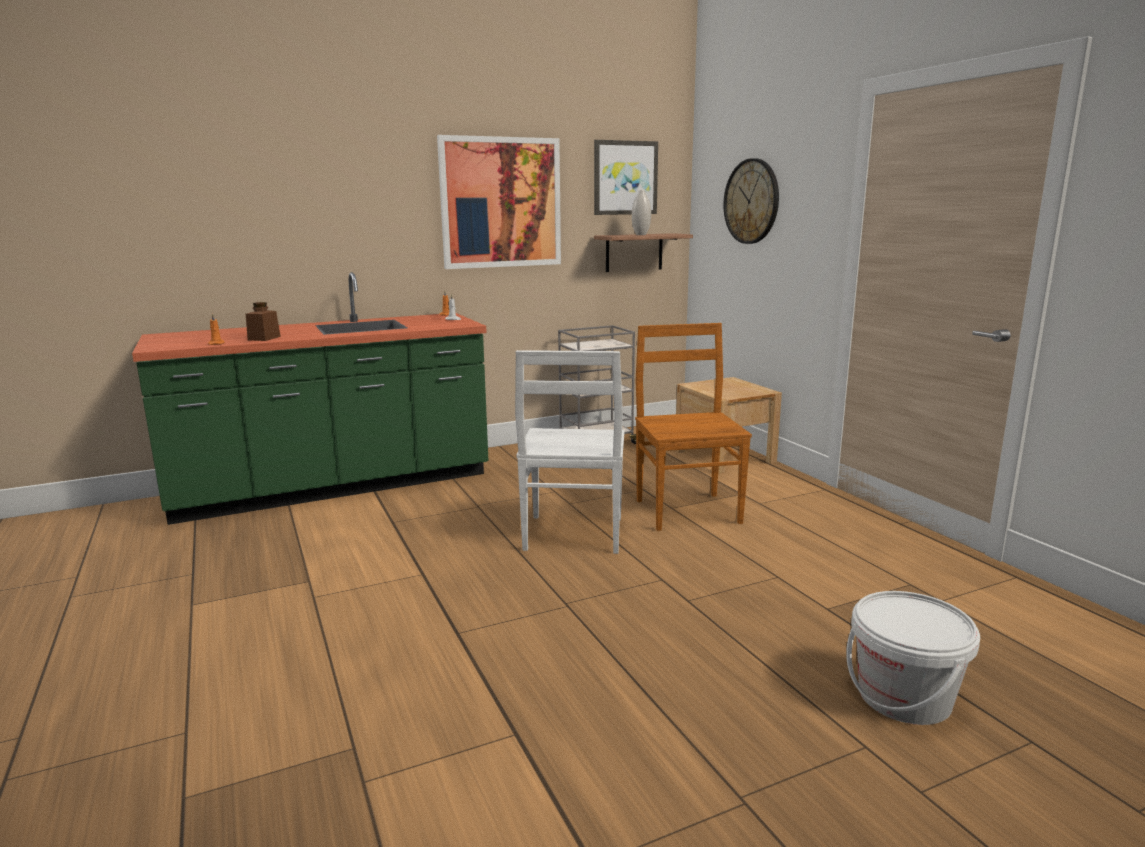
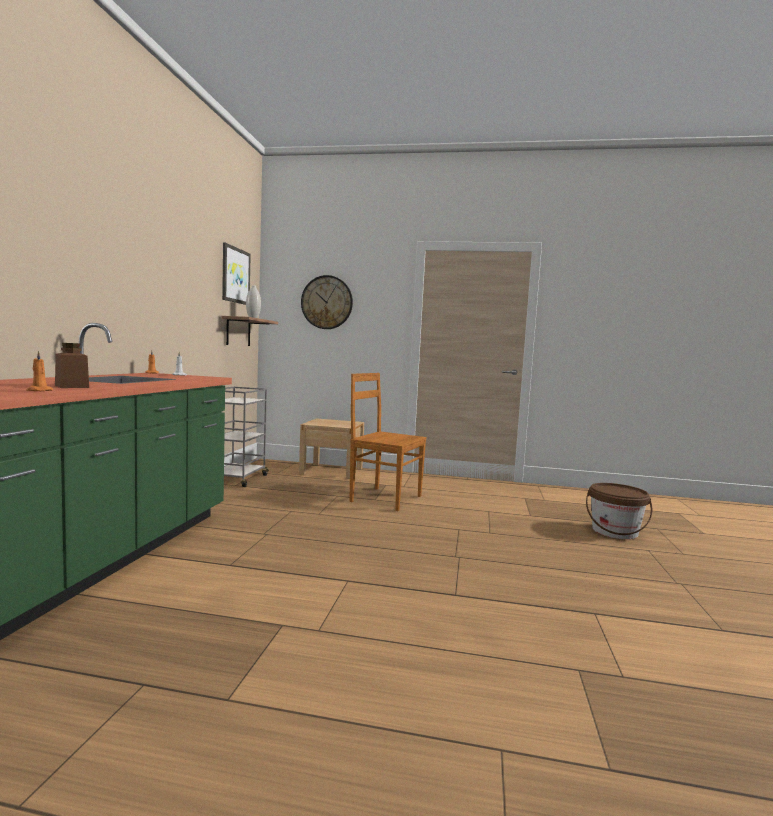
camera: 55 degrees left, 10 degrees down
picture [437,135,561,269] -> none
white chair [515,350,625,554] -> none
white bucket [846,591,980,725] -> brown bucket [586,483,652,539]

